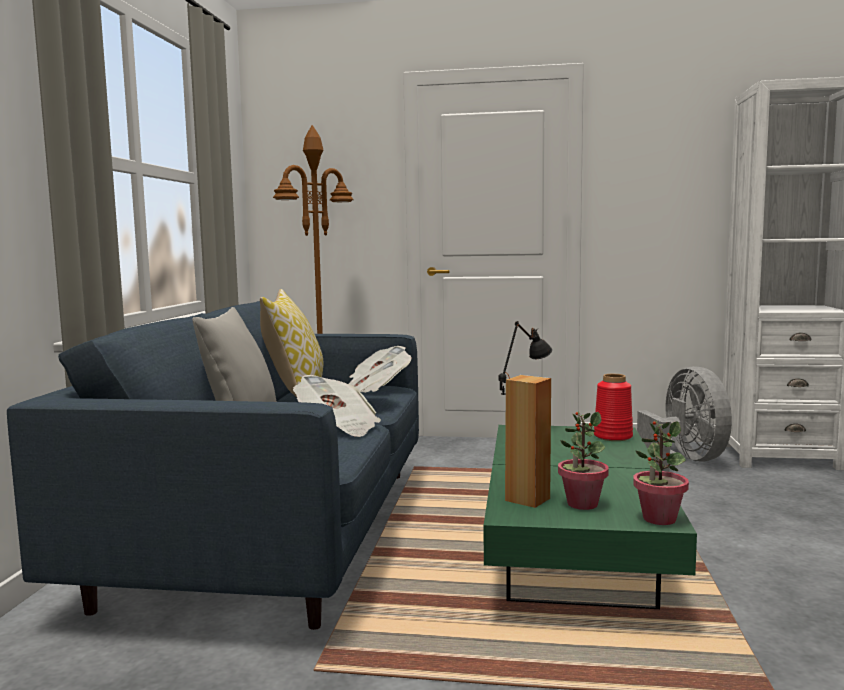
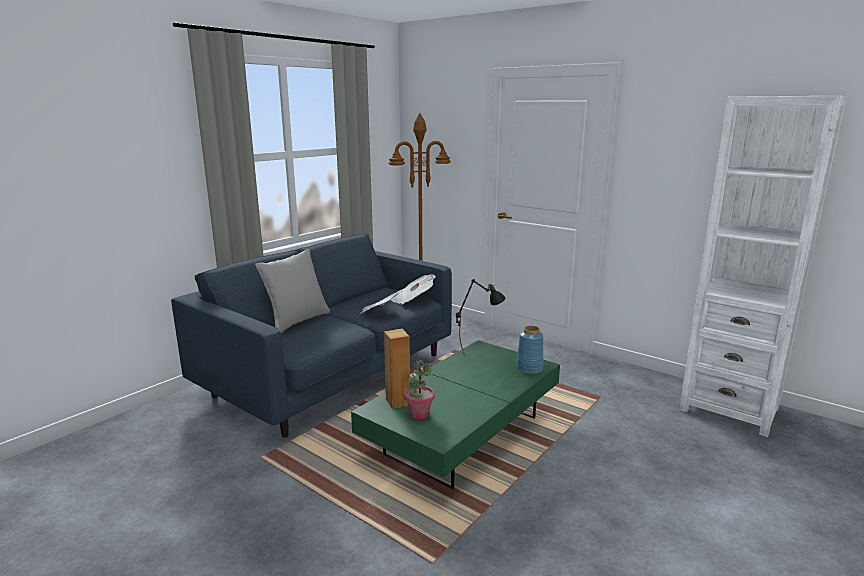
camera: 30 degrees right, 10 degrees up
pillow [260,289,323,397] -> none
newspaper [293,375,381,437] -> none
red vase [594,374,633,441] -> blue vase [516,325,543,374]
potted plant [633,421,689,525] -> none
grey fan [637,366,732,472] -> none

